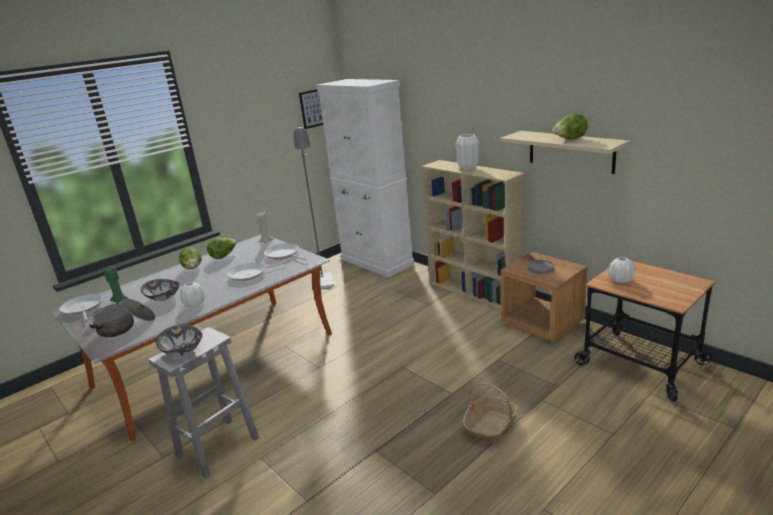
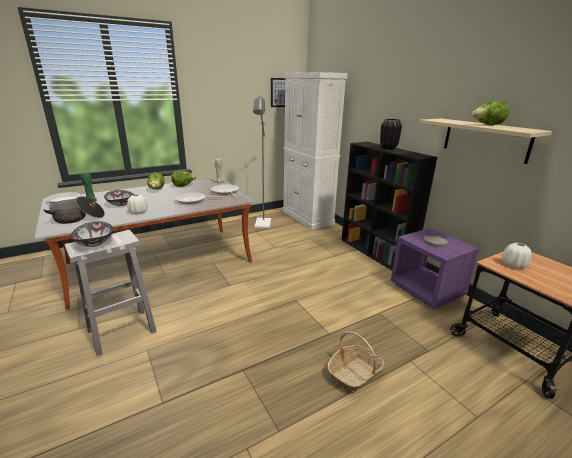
camera: 10 degrees right, 0 degrees up
beige bookcase [421,160,525,309] -> black bookcase [342,142,437,270]
white vase [455,134,479,170] -> black vase [380,119,402,150]
brown nightstand [500,252,588,342] -> purple nightstand [391,228,480,309]

